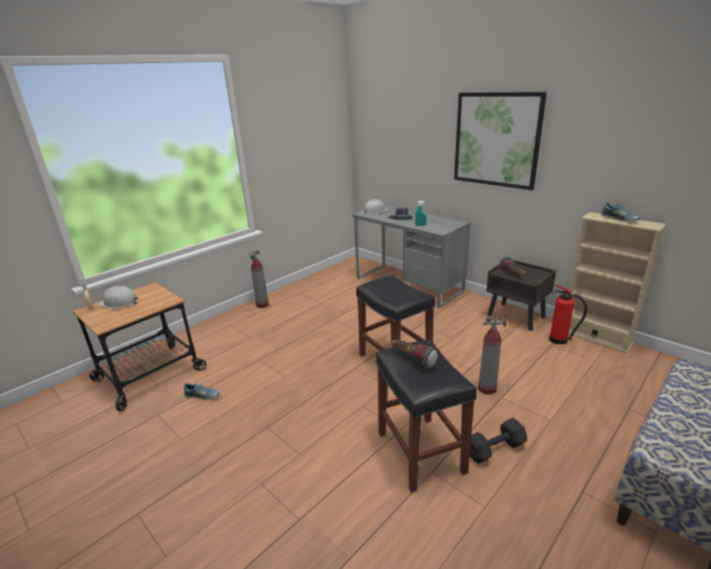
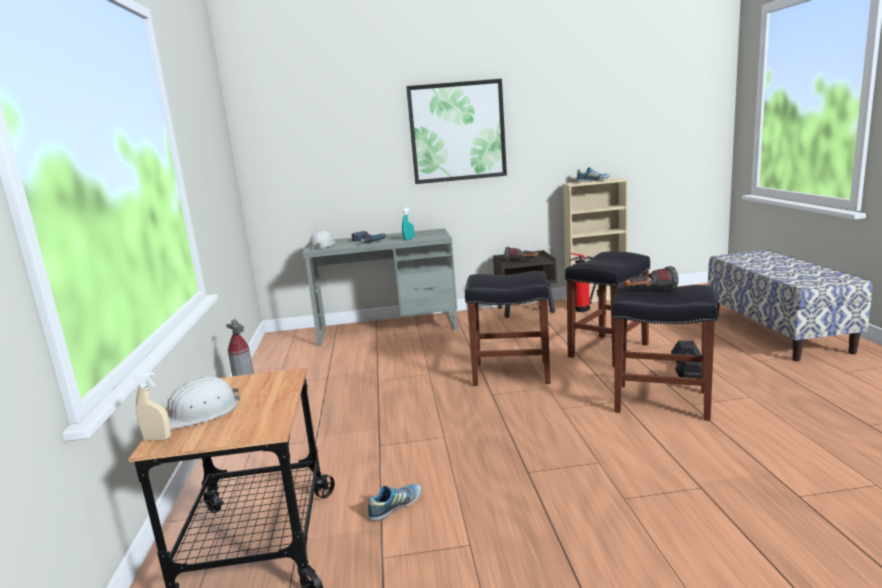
camera: 50 degrees left, 10 degrees down
fire extinguisher [478,316,507,395] -> black stool [565,251,651,367]

